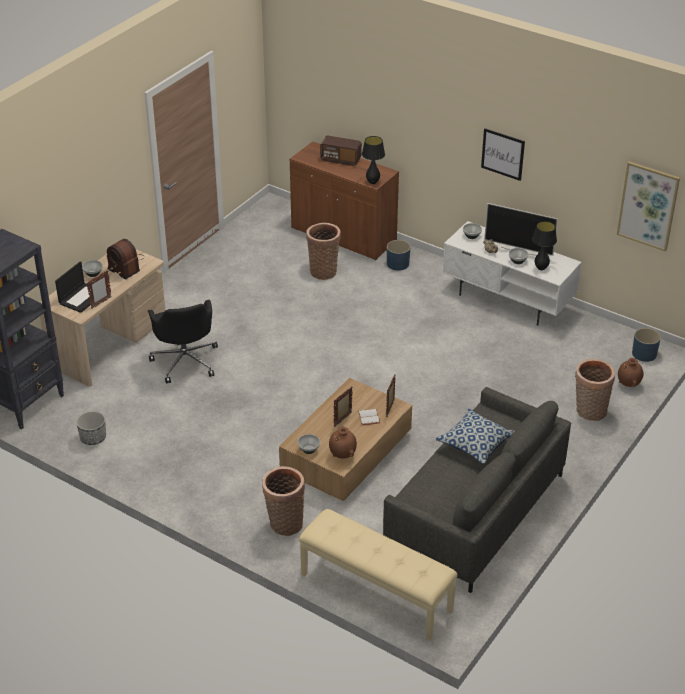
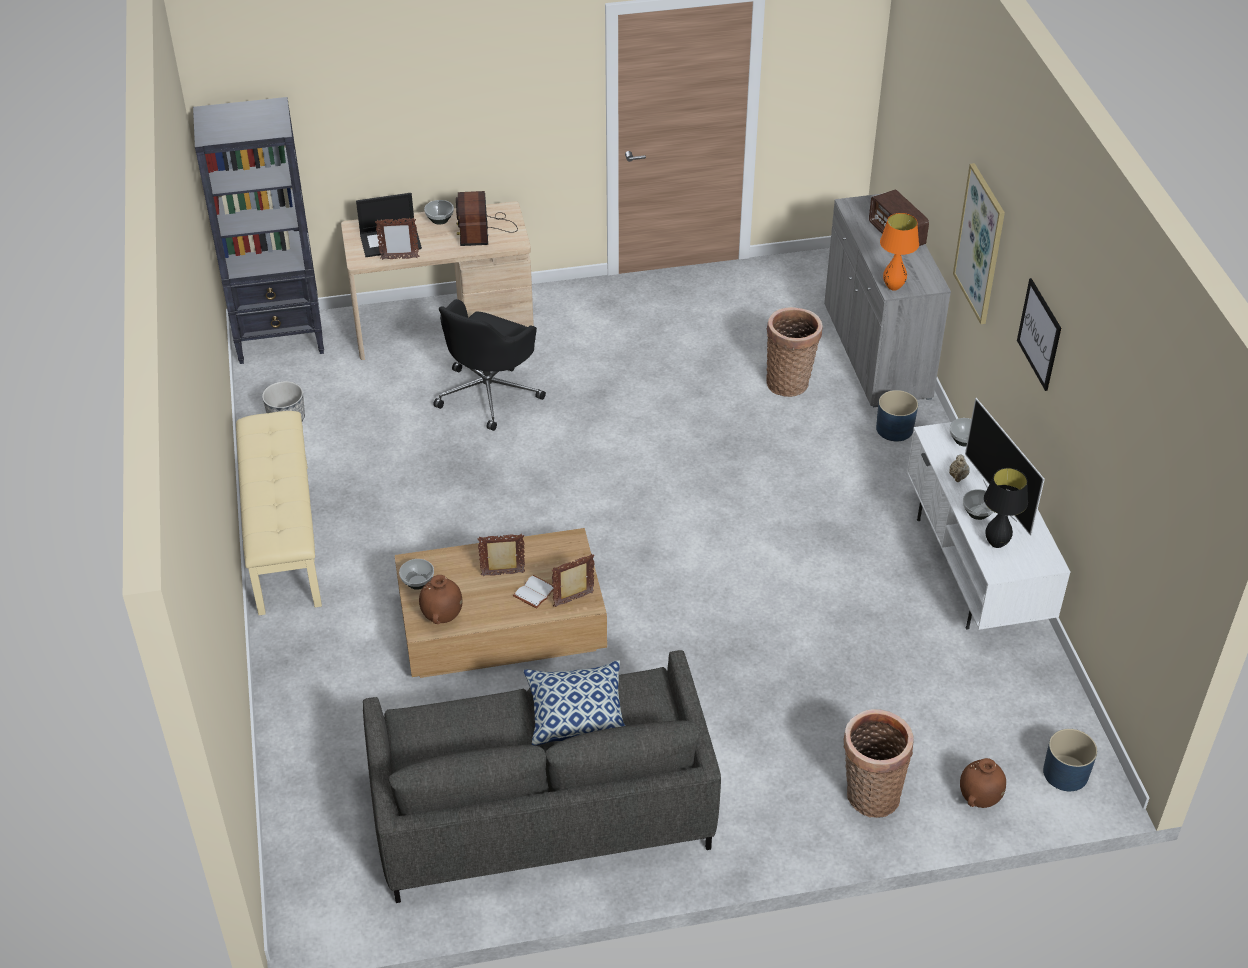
camera: 45 degrees right, 5 degrees up
basket [262,466,305,536] -> none
brown cabinet [290,141,399,260] -> grey cabinet [824,194,951,407]
beige bench [299,509,458,641] -> beige bench moved to [236,411,322,615]
black table lamp [362,136,385,184] -> orange table lamp [880,213,919,291]
picture [617,162,680,252] -> picture moved to [953,163,1005,324]

